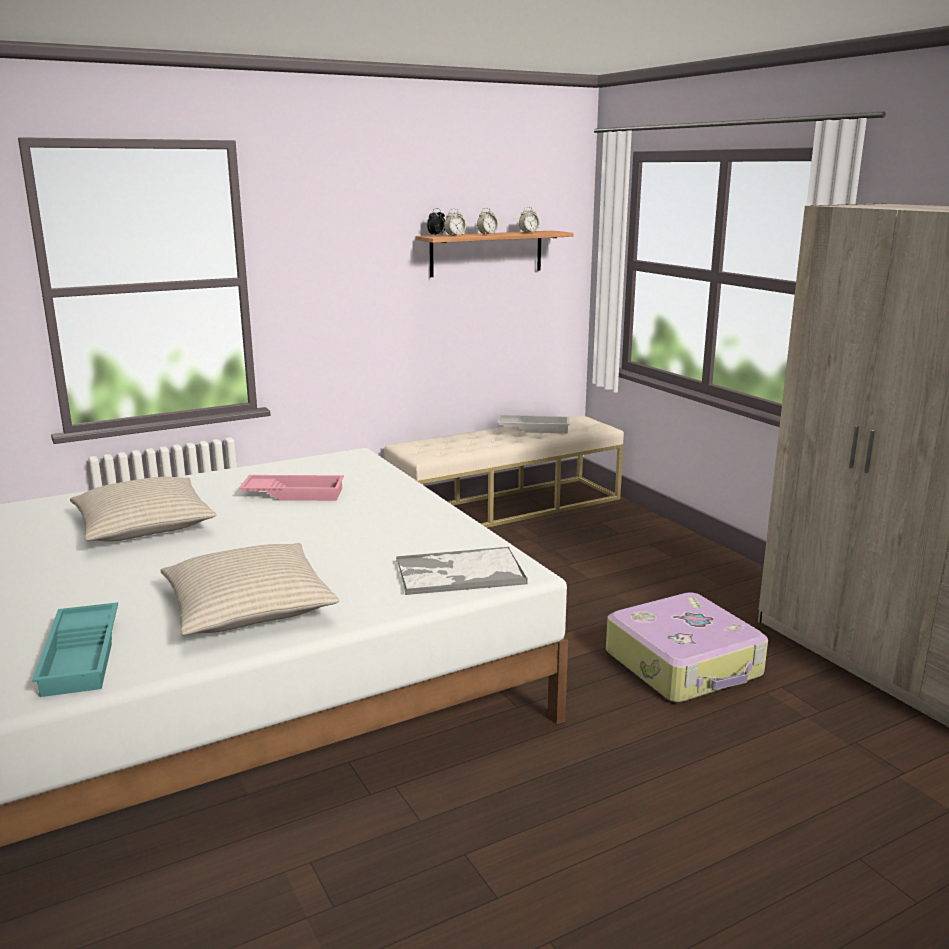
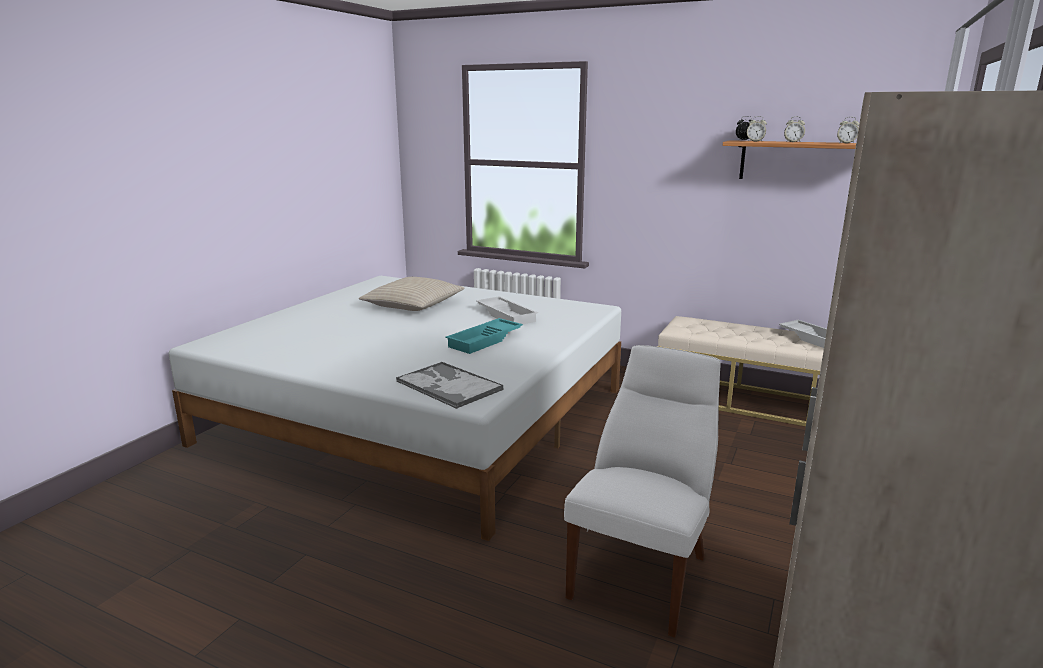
camera: 55 degrees right, 0 degrees up
turquoise tray [32,602,118,697] -> turquoise tray moved to [445,318,523,354]
beige pillow [161,543,339,635] -> none
pink tray [239,475,344,501] -> white tray [476,296,538,324]
suitcase [606,592,768,702] -> white chair [564,345,721,637]

